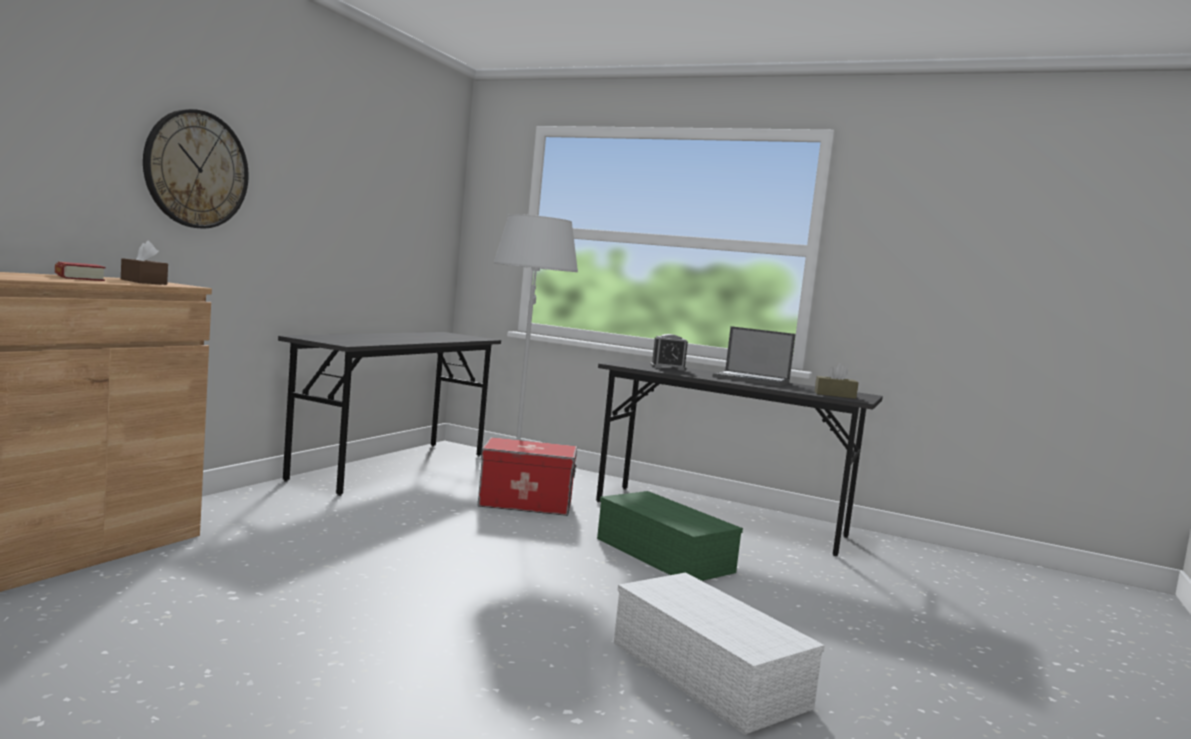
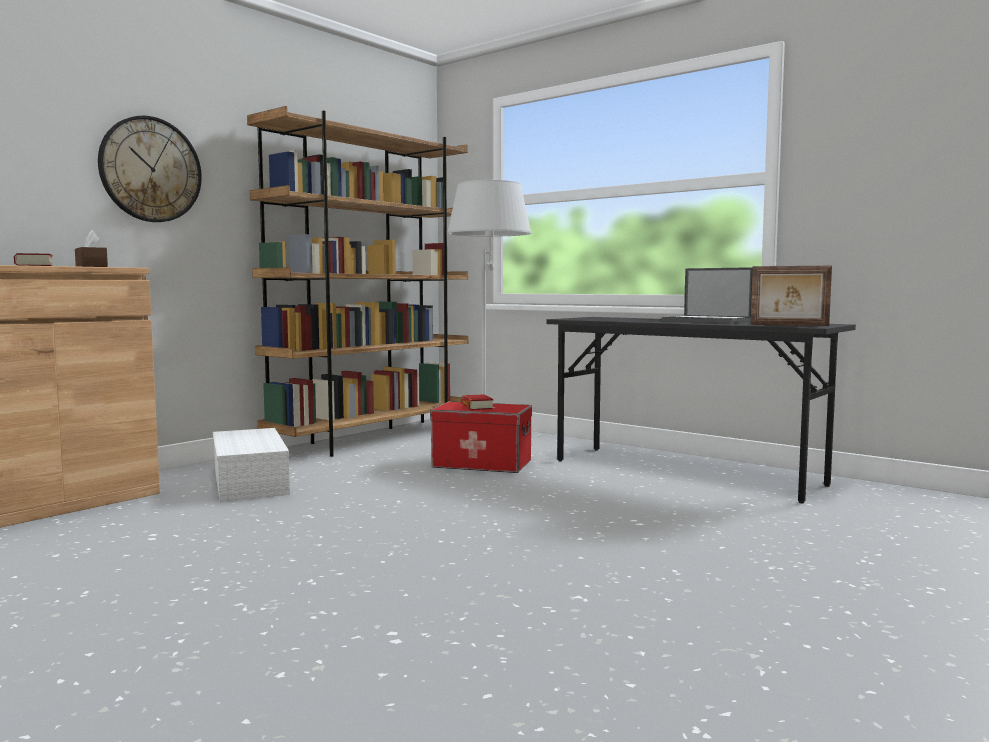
camera: 15 degrees right, 0 degrees up
grey desk [278,332,501,496] -> brown bookcase [247,106,469,457]
green storage box [597,491,743,581] -> none
white storage box [614,573,825,735] -> white storage box moved to [213,428,290,502]
alarm clock [650,334,688,371] -> none
brown tissue box [815,363,859,399] -> picture frame [751,266,832,326]
none -> book [461,394,494,410]

